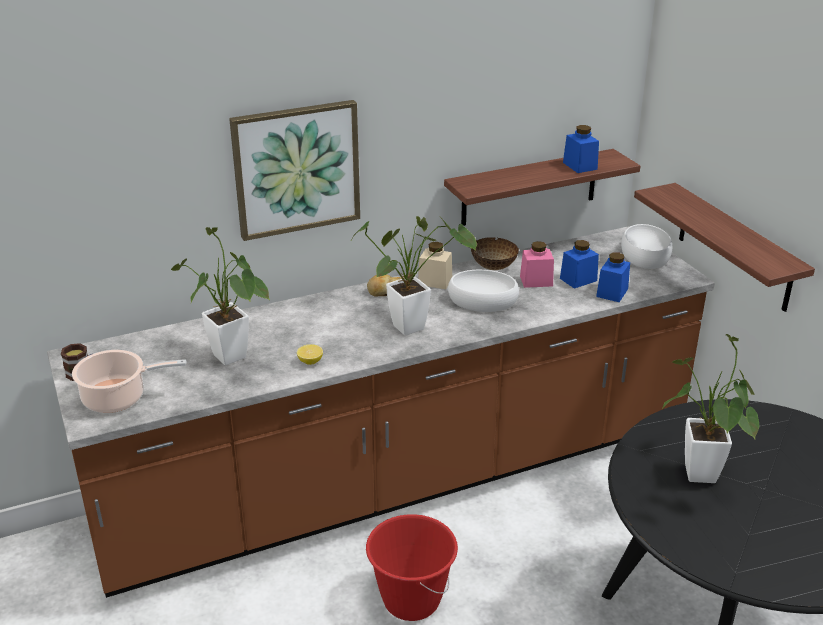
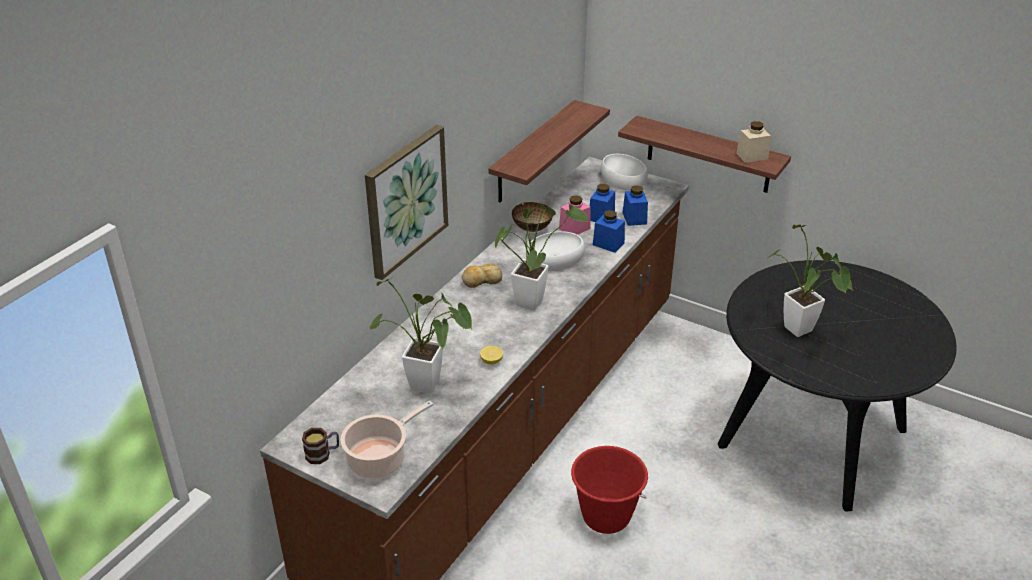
camera: 35 degrees left, 5 degrees up
beige jar [418,242,452,289] -> beige jar moved to [736,121,771,163]
blue jar [563,125,599,173] -> blue jar moved to [593,210,625,253]

